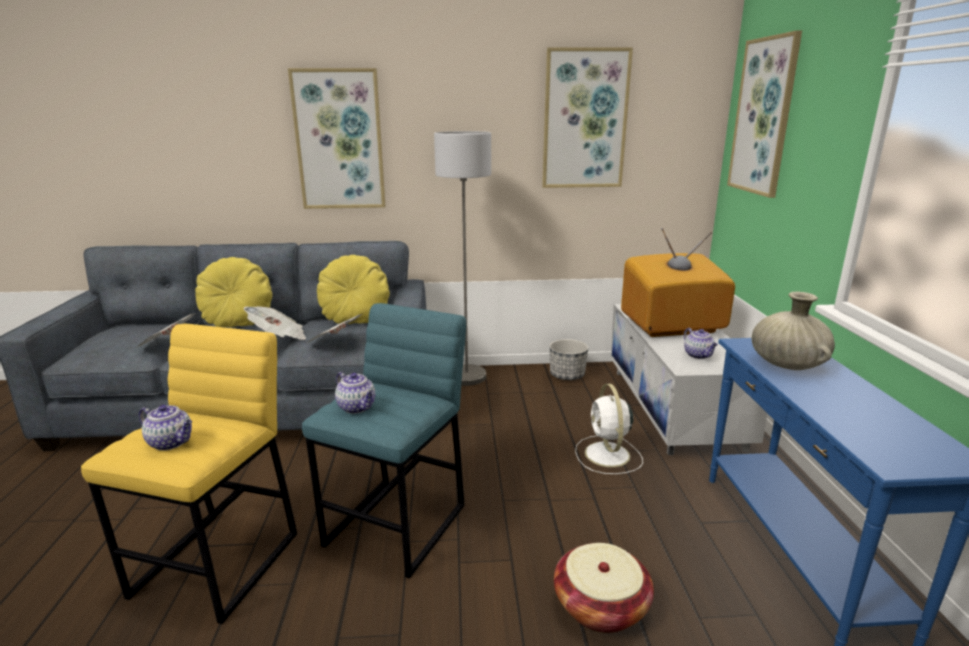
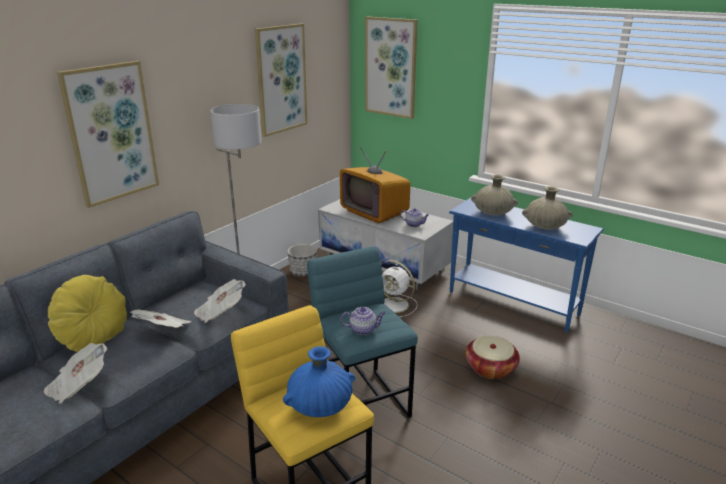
camera: 50 degrees left, 5 degrees up
teapot [139,405,192,451] -> blue vase [283,346,355,417]
yellow pillow [317,255,390,324] -> none
television [621,228,735,337] -> television turned 75 degrees counterclockwise [340,147,410,223]
none -> beige vase [522,186,573,230]

